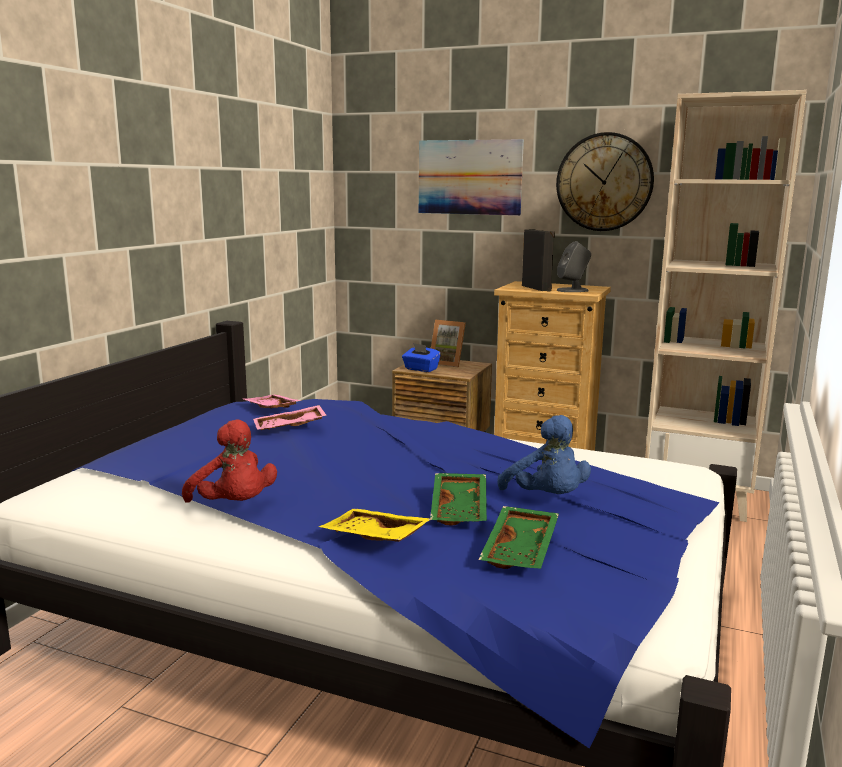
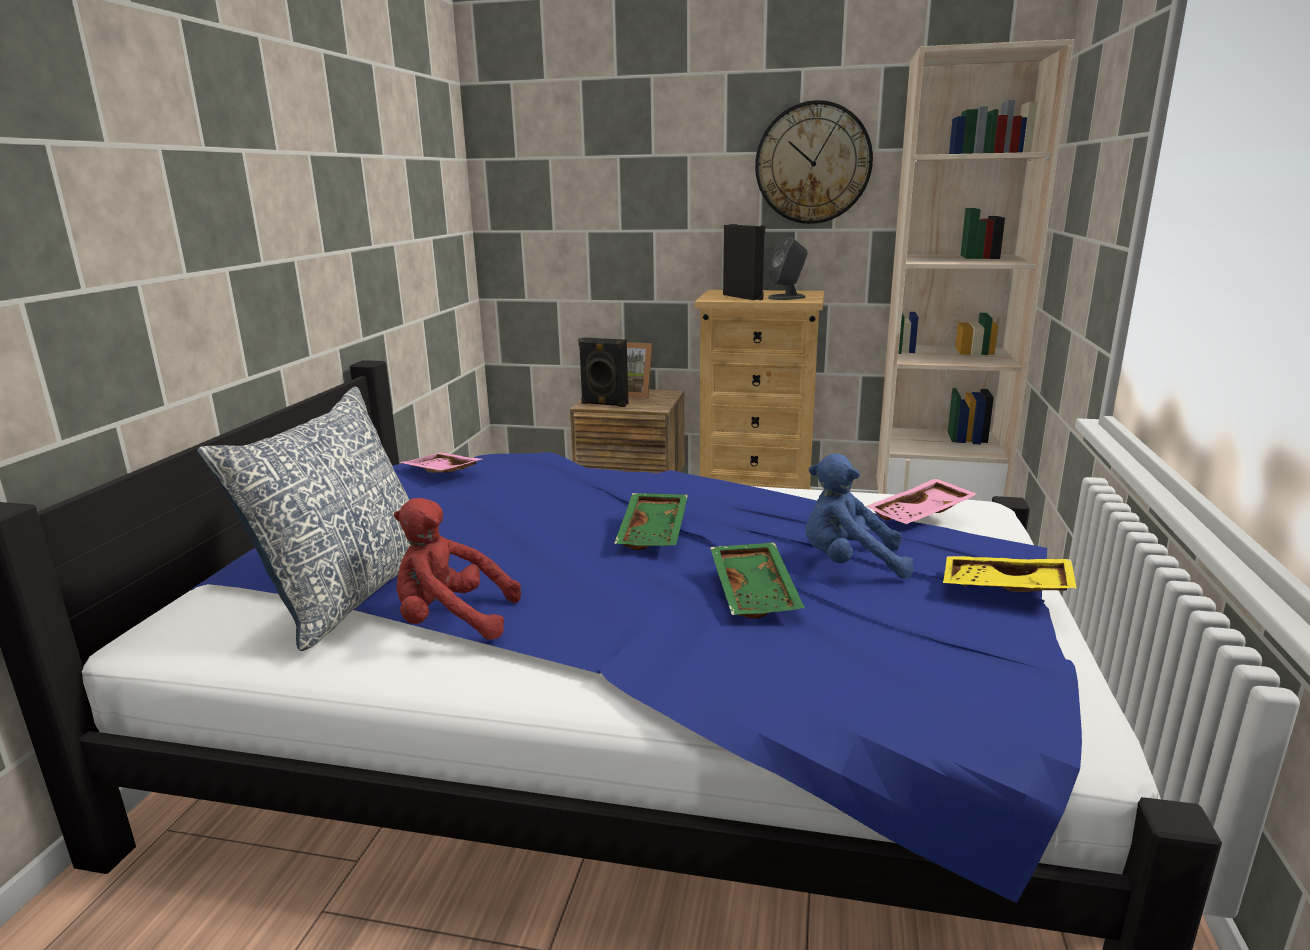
camera: 10 degrees left, 5 degrees up
red plush toy [182,419,277,503] -> red plush toy turned 150 degrees clockwise [394,498,521,640]
pink tray [253,405,327,430] -> pink tray moved to [866,478,977,524]
yellow tray [319,509,431,542] -> yellow tray moved to [943,556,1077,592]
blue tissue box [402,343,441,372] -> black speaker [578,337,628,407]
picture [419,139,524,216] -> none
green tray [479,506,559,569] -> green tray moved to [614,493,688,550]
blue plush toy [497,415,591,494] -> blue plush toy turned 135 degrees clockwise [806,453,914,579]
none -> pillow [197,386,410,651]

